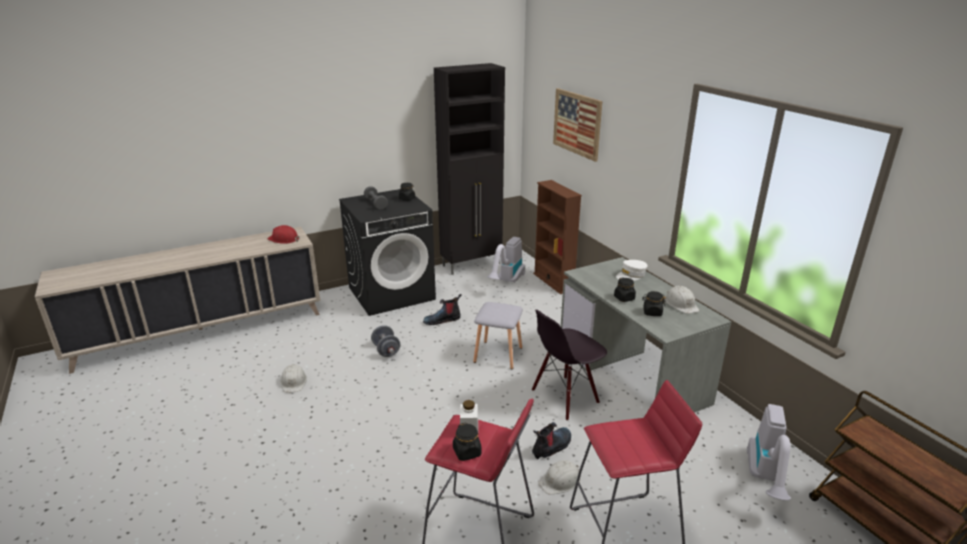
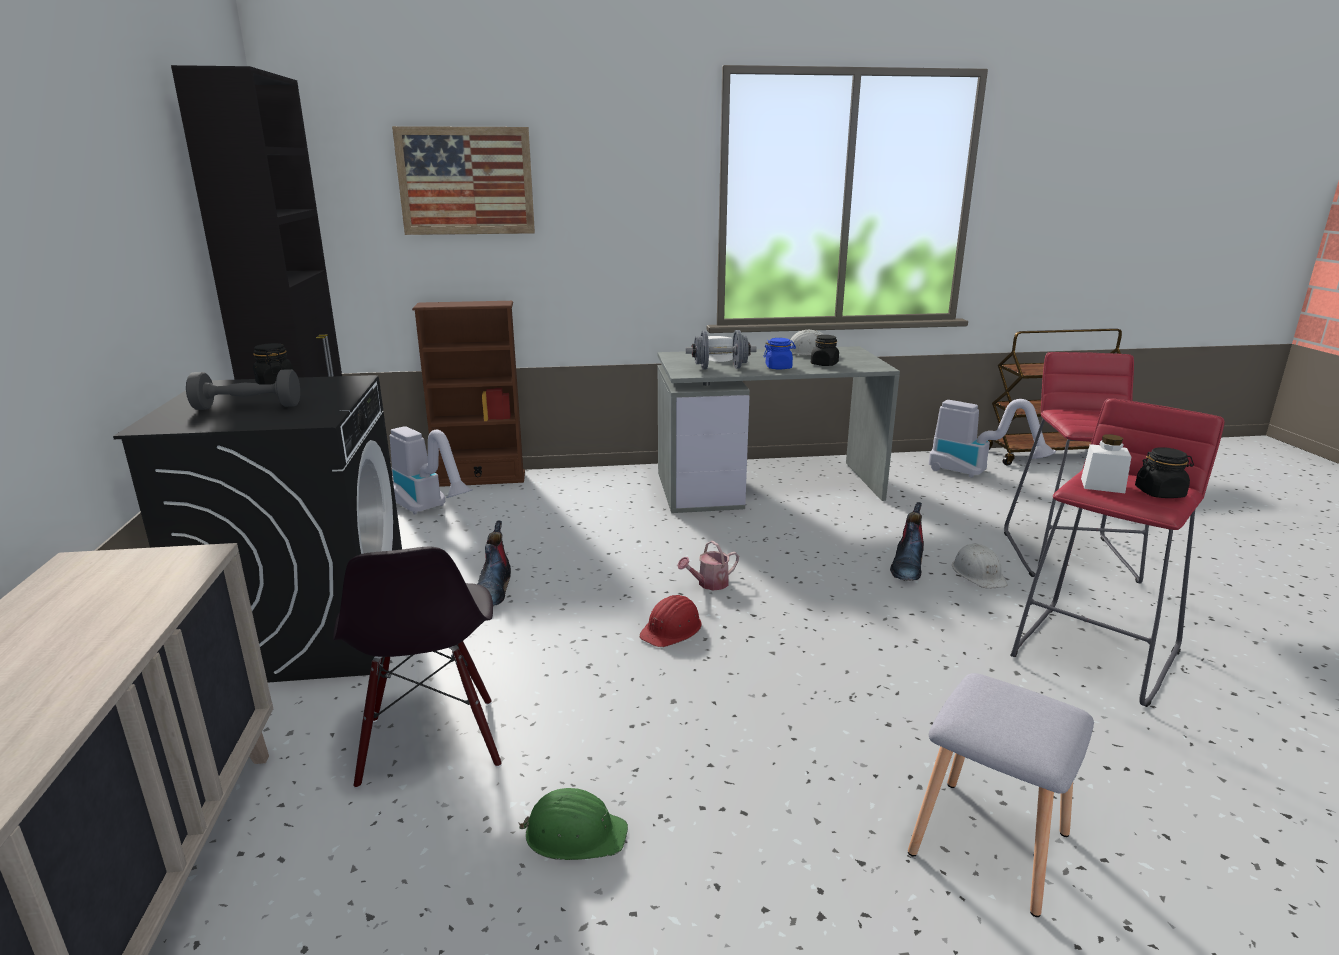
camera: 70 degrees left, 5 degrees down
red hard hat [268,225,300,244] -> red hard hat moved to [639,595,702,647]
white hard hat [281,364,307,393] -> green hard hat [518,788,628,860]
grey dumbbell [371,325,400,357] -> grey dumbbell moved to [685,330,757,369]
grey stool [473,302,523,369] -> grey stool moved to [908,673,1094,917]
black chair [532,310,607,421] -> black chair moved to [333,547,502,789]
boot [532,422,571,459] -> boot turned 135 degrees counterclockwise [890,502,924,581]
black jar [614,277,636,302] -> blue jar [763,338,796,370]
none -> watering can [677,541,739,591]

